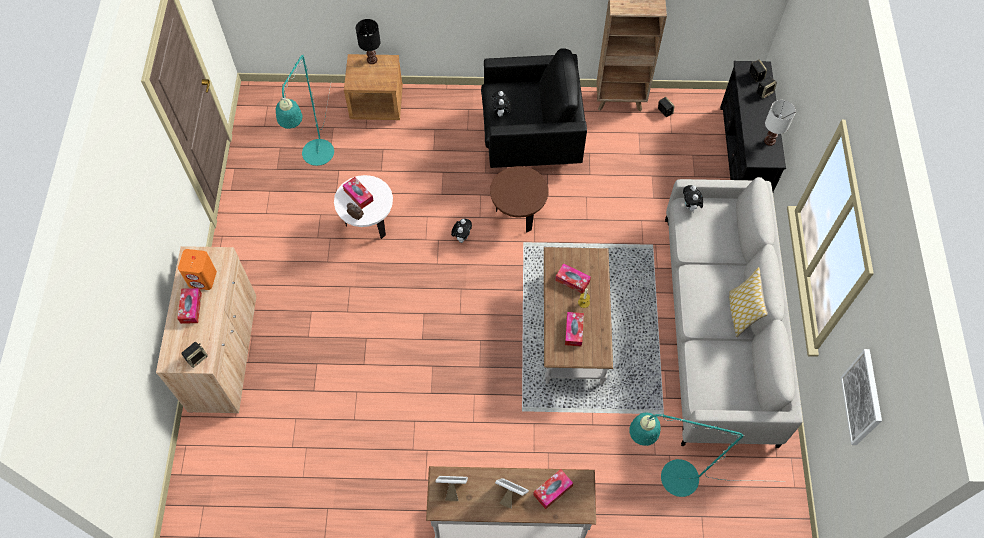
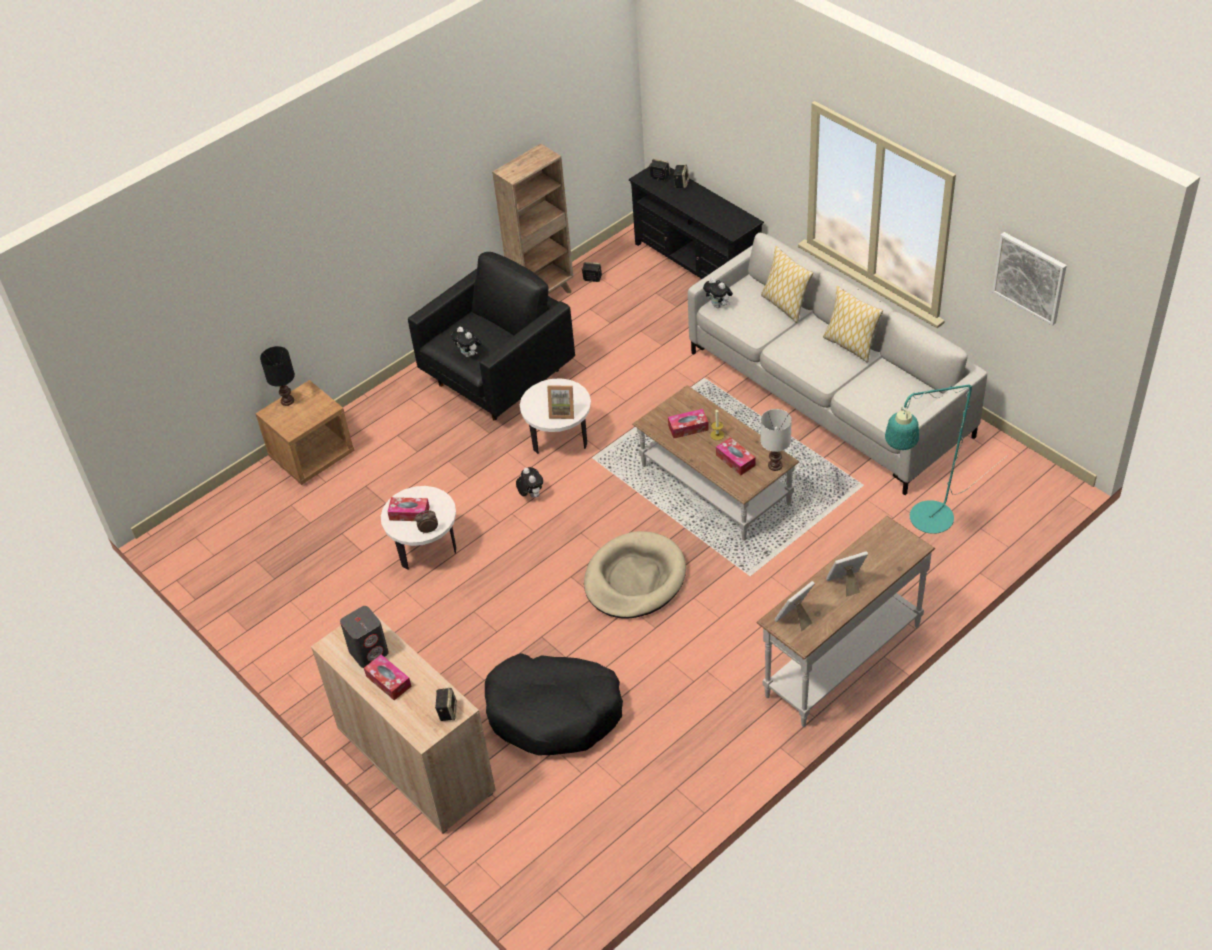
camera: 40 degrees left, 15 degrees down
orange speaker [178,249,217,290] -> grey speaker [340,606,389,668]
turquoise floor lamp [276,55,334,166] -> none
brown side table [490,166,548,233] -> white side table [520,378,591,454]
tissue box [533,469,573,509] -> none
white table lamp [764,100,796,146] -> white table lamp moved to [760,409,792,471]
none -> black dog bed [485,653,623,756]
none -> picture frame [547,385,574,419]
none -> beige dog bed [584,531,686,619]
none -> pillow [761,246,813,323]

